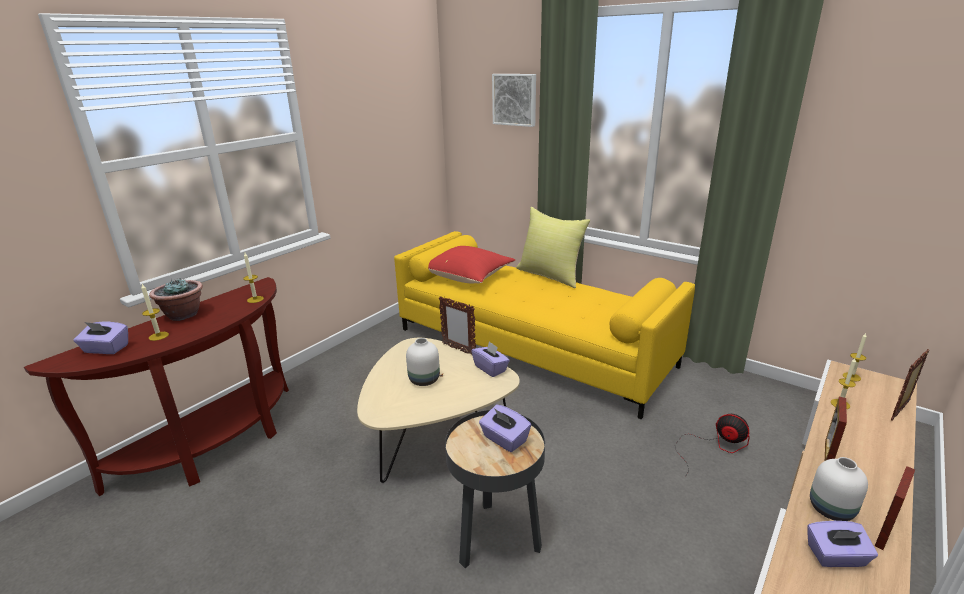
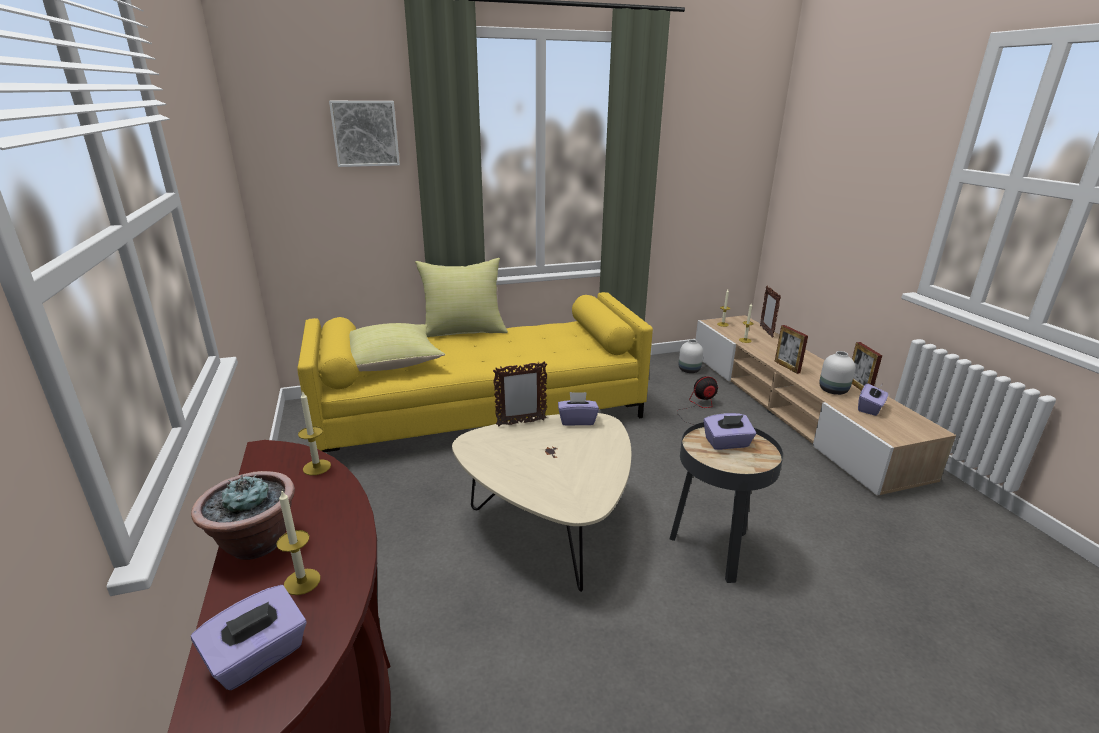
camera: 55 degrees left, 0 degrees up
white vase [406,338,440,386] -> white vase moved to [679,339,703,373]
red pillow [428,246,516,283] -> yellow pillow [349,323,445,371]

